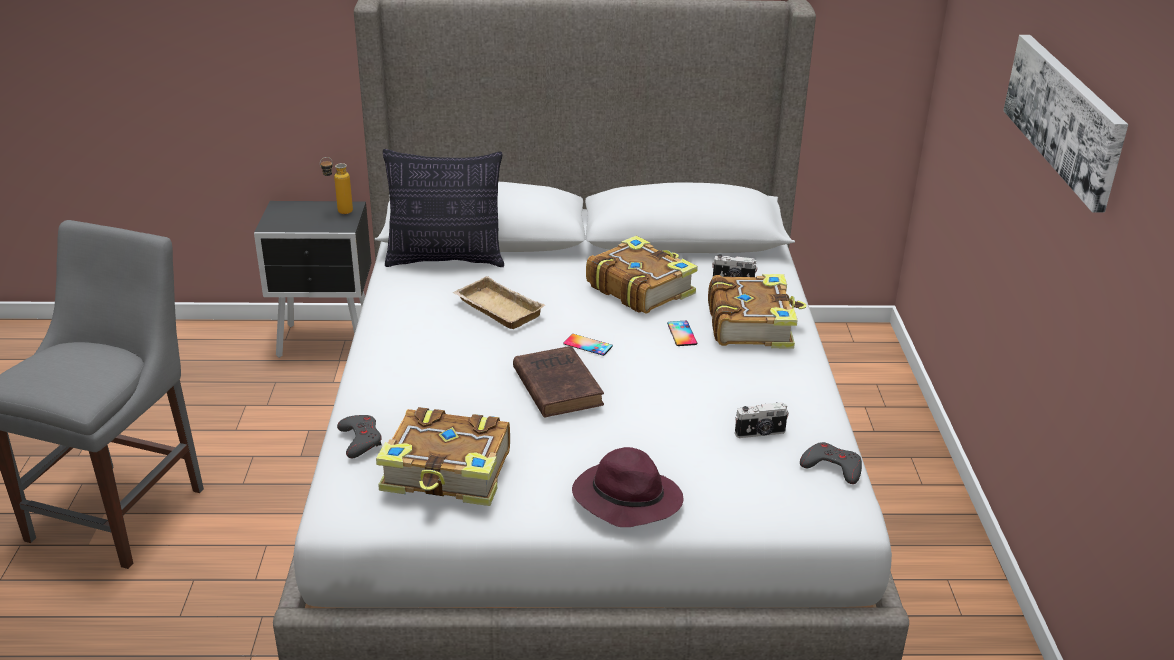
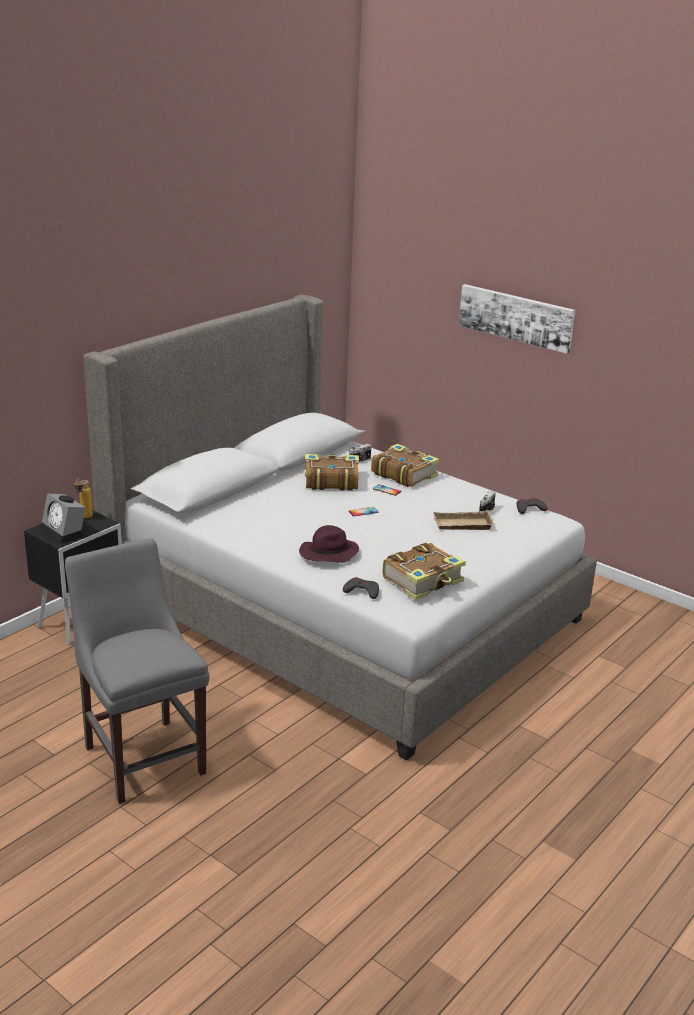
camera: 50 degrees left, 5 degrees down
pillow [383,149,504,267] -> none
beige tray [453,276,545,329] -> beige tray moved to [433,510,494,530]
brown book [513,346,604,417] -> none
purple hat [572,447,684,527] -> purple hat moved to [299,525,359,563]
none -> alarm clock [41,494,86,544]

